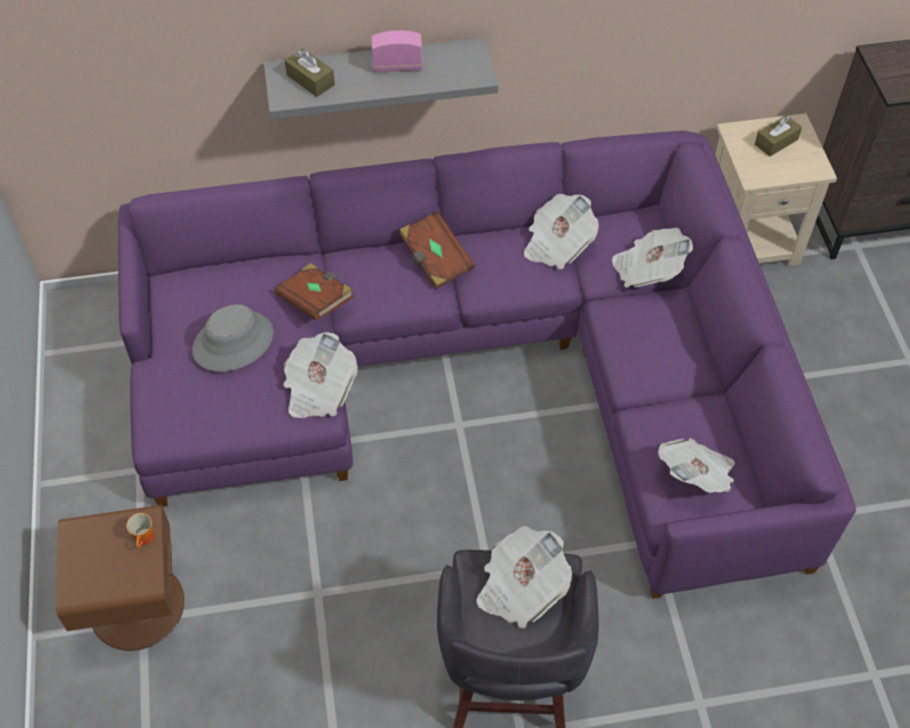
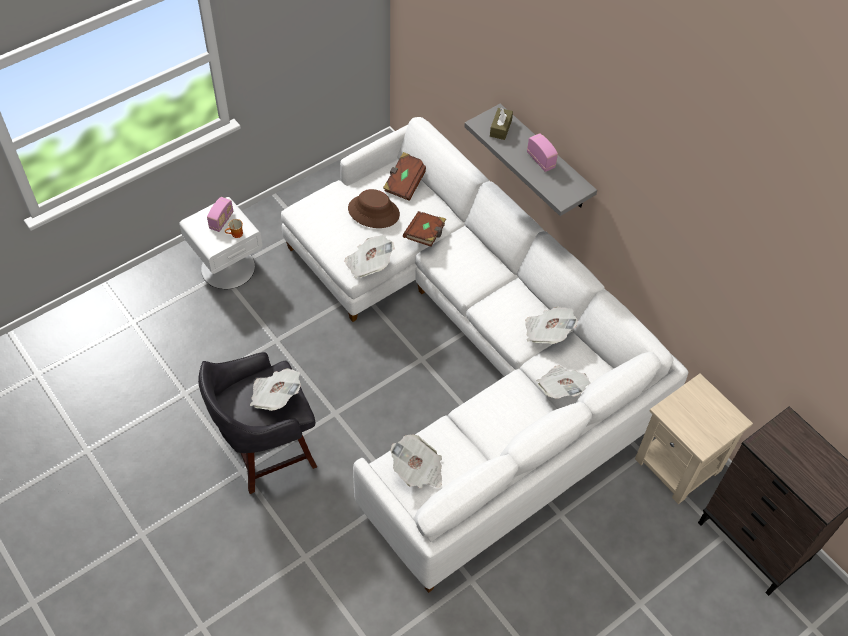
camera: 60 degrees right, 0 degrees up
brown nightstand [56,505,184,651] -> white nightstand [179,197,262,289]
purple sofa [118,131,856,599] -> white sofa [281,117,689,593]
grey hat [192,304,274,372] -> brown hat [348,189,400,228]
brown book [399,211,475,289] -> brown book moved to [383,152,426,201]
brown tissue box [755,115,802,157] -> none
none -> radio [207,197,233,232]

